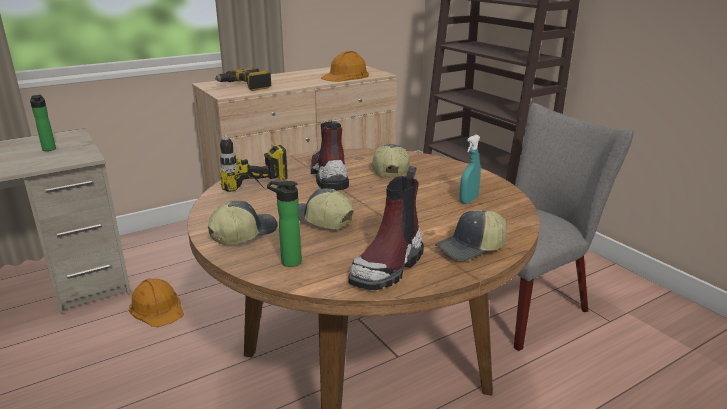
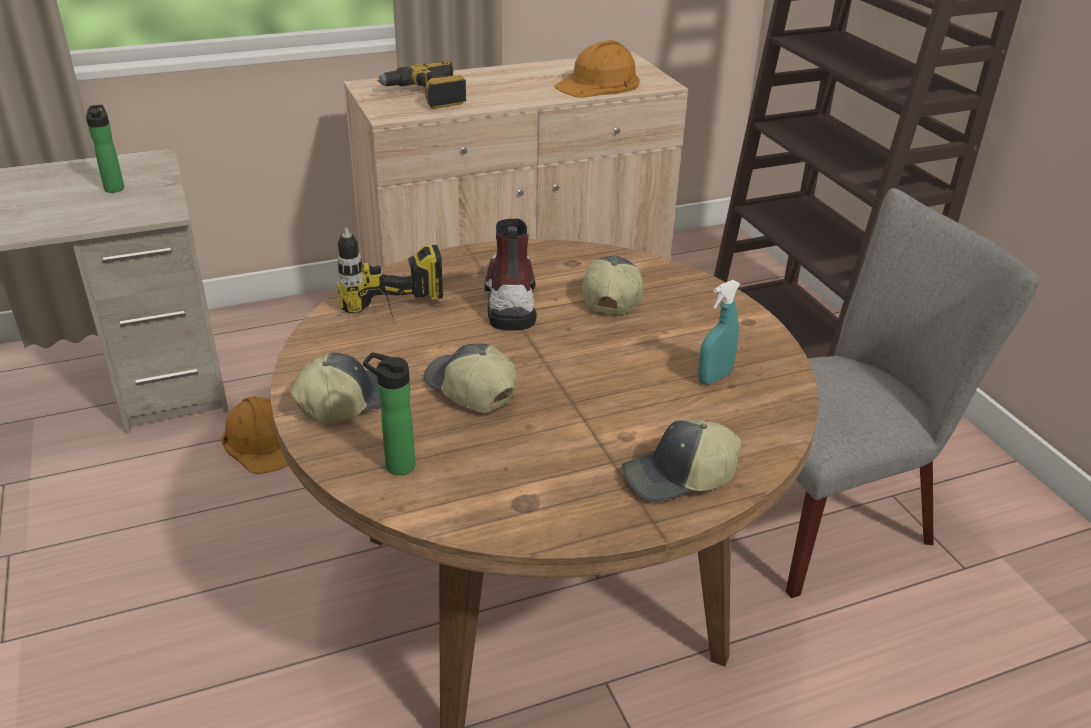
camera: 10 degrees right, 10 degrees up
boot [349,166,424,290] -> none

